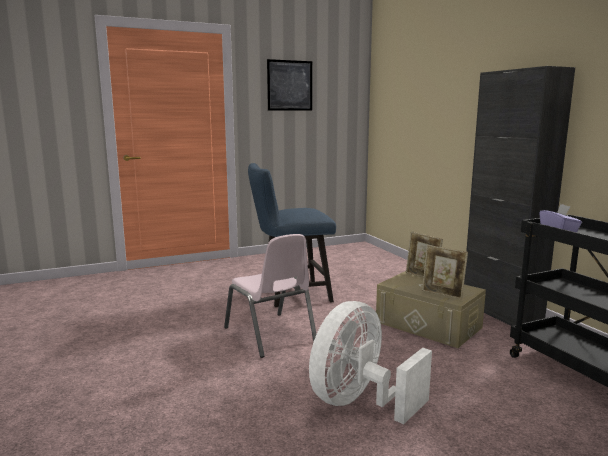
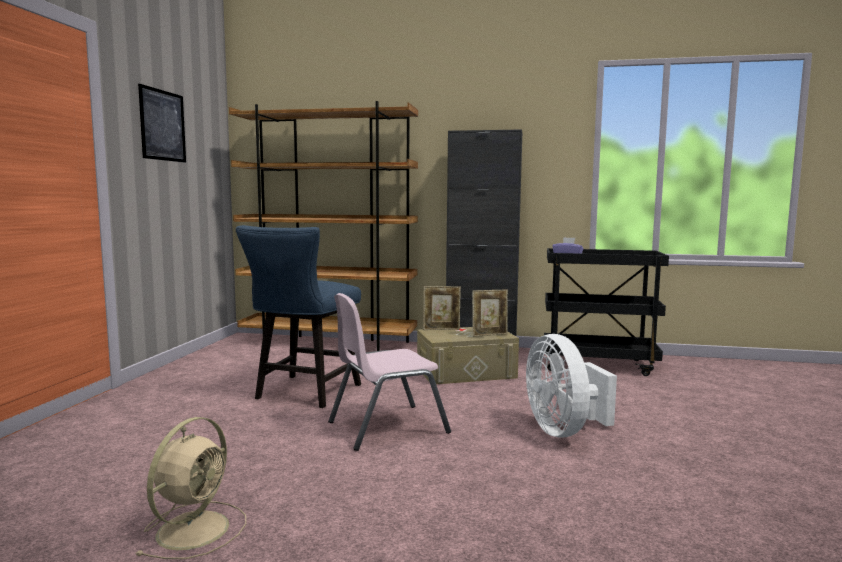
camera: 55 degrees left, 5 degrees down
pink chair [224,234,316,358] -> pink chair turned 150 degrees clockwise [328,293,451,451]
none -> beige fan [135,417,246,559]
none -> brown bookcase [229,101,418,351]

